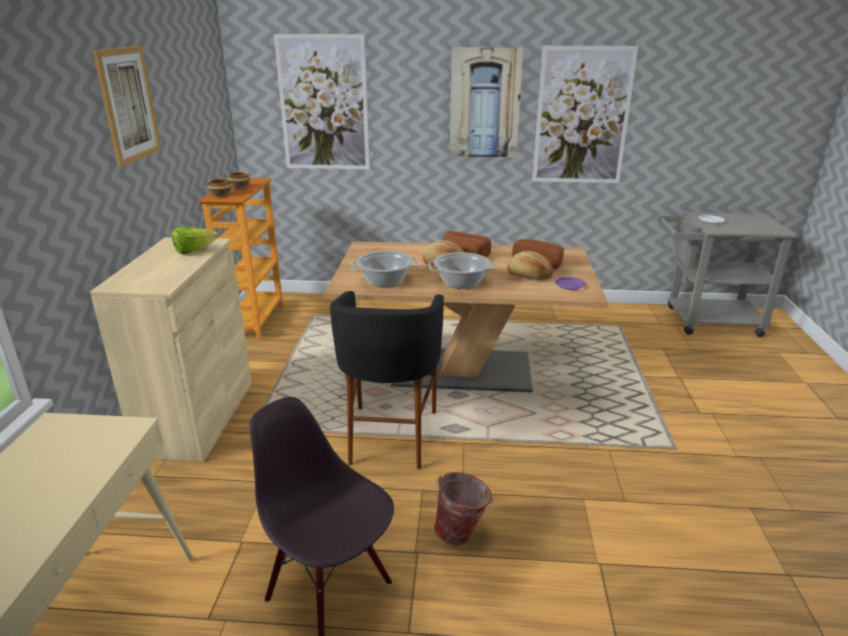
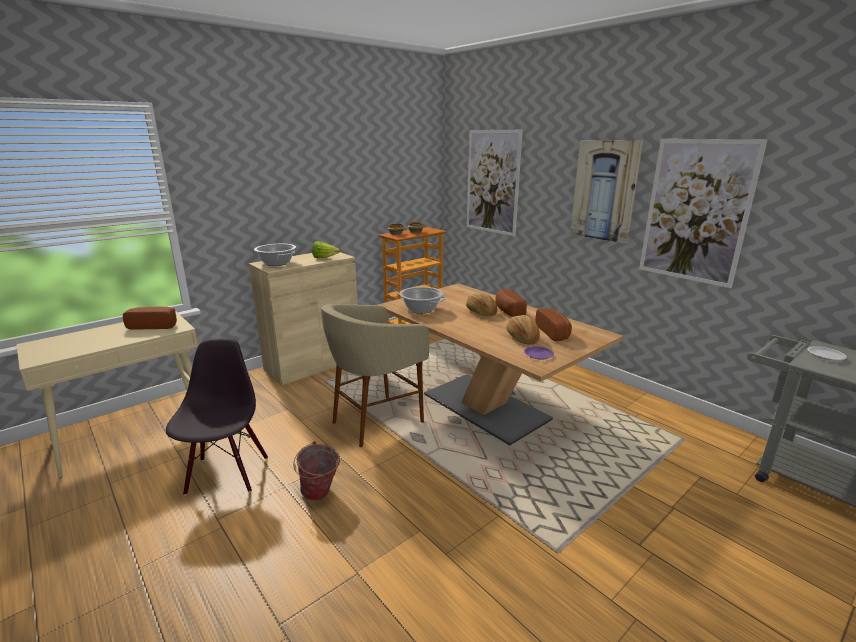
camera: 45 degrees right, 5 degrees down
picture [92,46,161,167] -> none
black stool [330,291,444,469] -> beige stool [321,304,429,447]
cooking pot [429,252,497,289] -> cooking pot moved to [254,244,296,266]
none -> bread [123,306,177,330]

